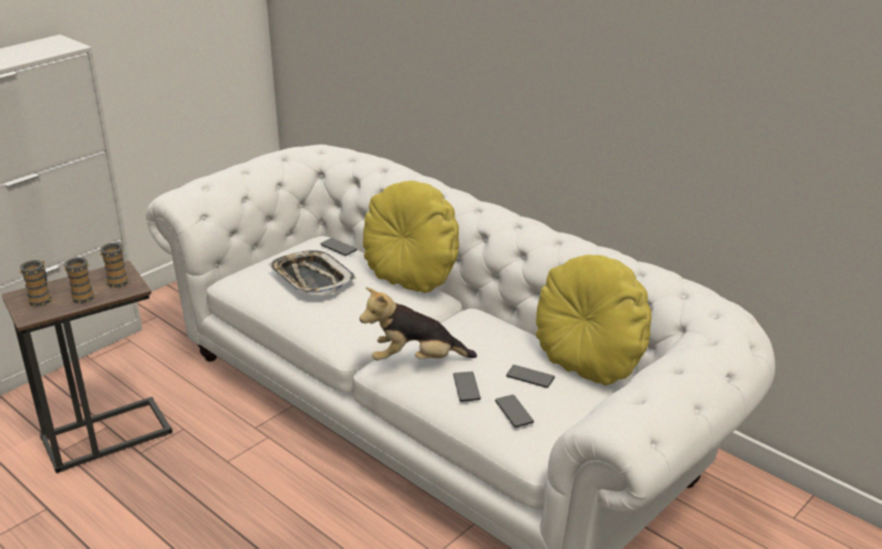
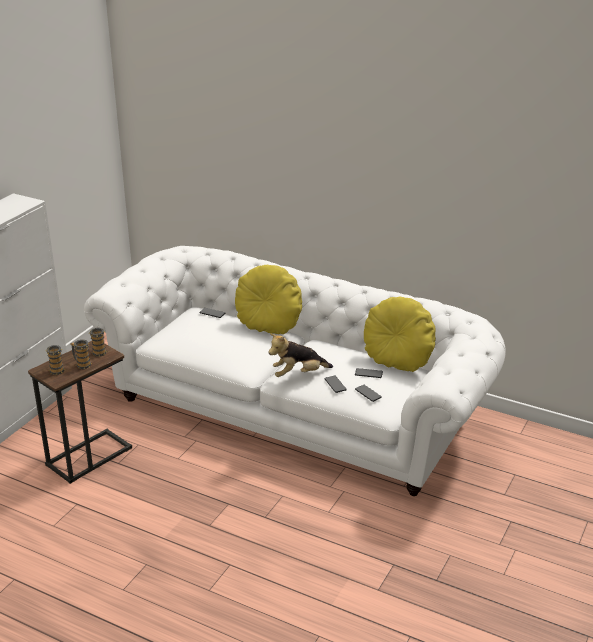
camera: 15 degrees left, 0 degrees up
tray [268,250,356,296] -> none

